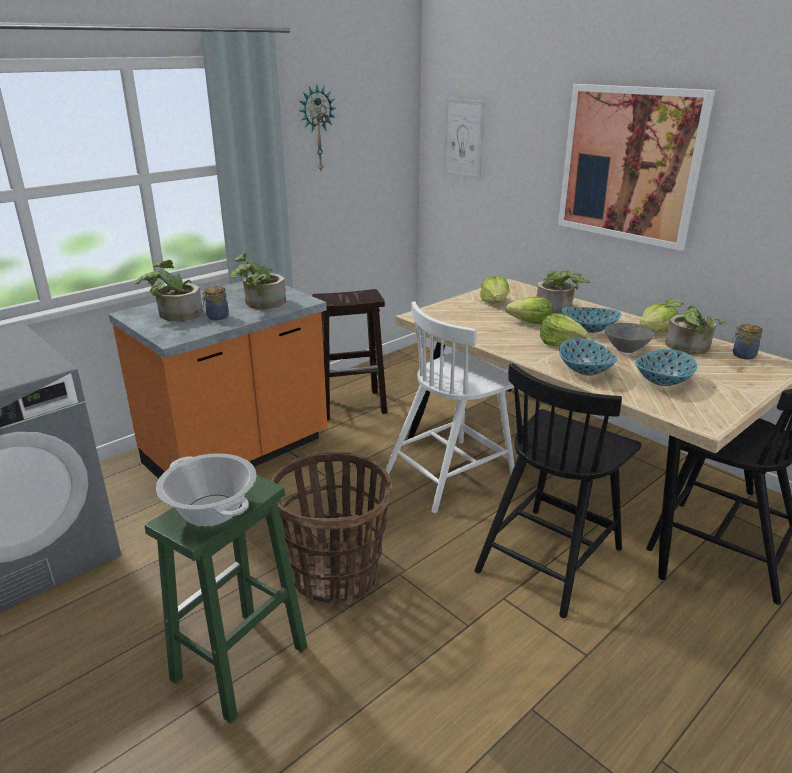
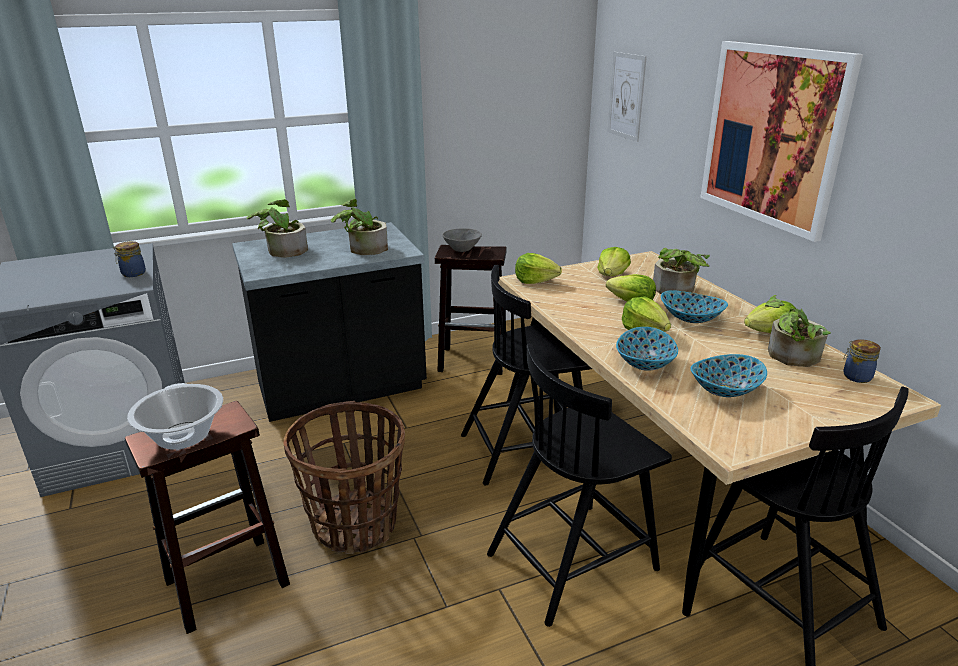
camera: 20 degrees right, 0 degrees up
orange counter [109,281,327,479] -> black counter [232,222,427,422]
green stool [145,475,307,723] -> brown stool [125,401,290,634]
jar [201,286,229,320] -> jar moved to [113,241,146,277]
wall clock [299,85,336,171] -> none
white chair [385,301,515,513] -> black chair [461,265,592,486]
grey bowl [605,323,654,353] -> grey bowl moved to [442,228,482,252]
none -> lettuce [515,253,562,284]

